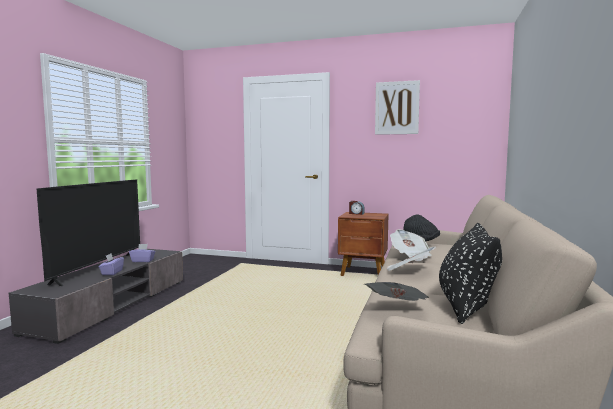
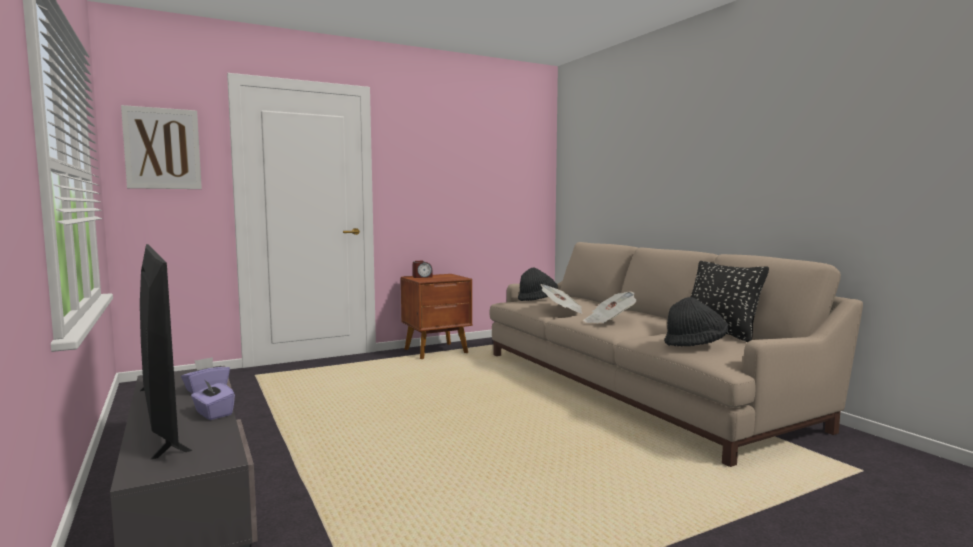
camera: 45 degrees left, 0 degrees up
newspaper [364,282,429,301] -> black hat [664,297,728,346]
picture [375,80,420,135] -> picture moved to [121,105,202,189]

